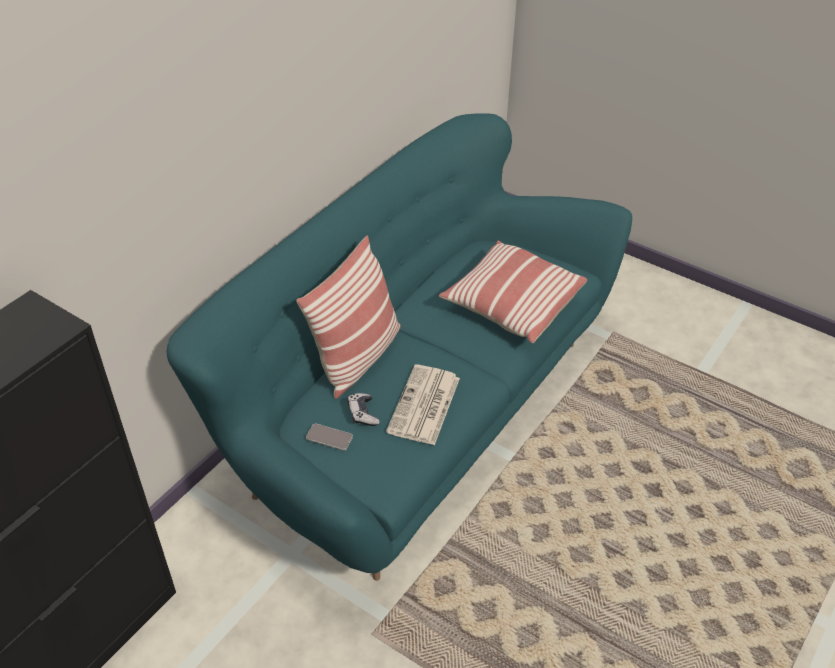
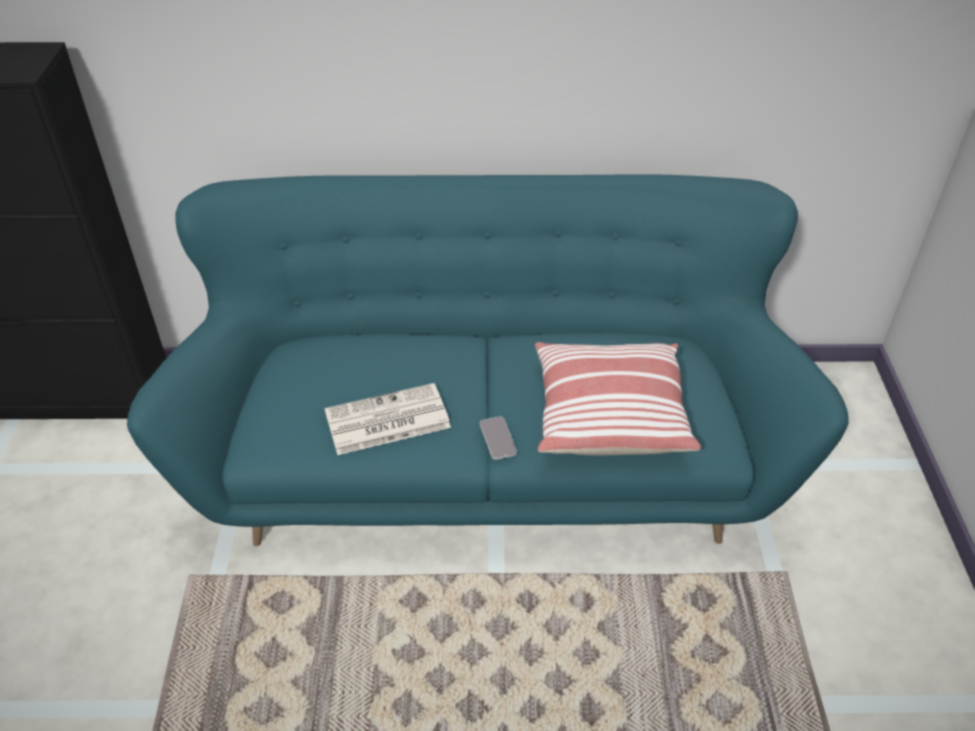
camera: 55 degrees right, 0 degrees up
pillow [296,235,401,399] -> none
phone [306,423,353,451] -> phone moved to [480,416,517,460]
game controller [347,393,380,426] -> none

